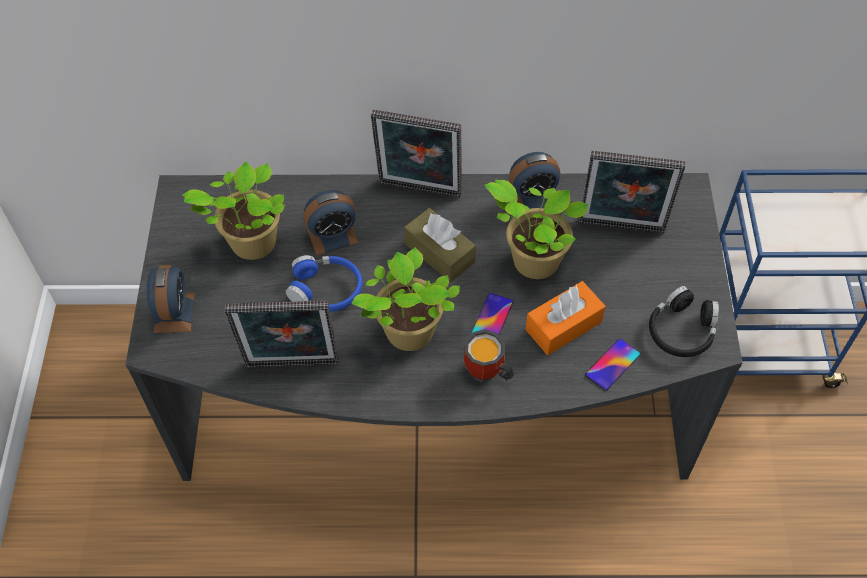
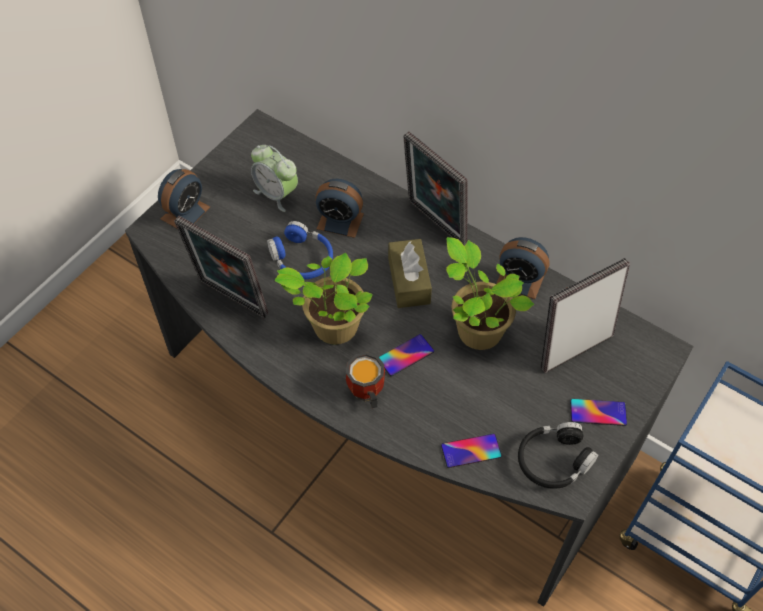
camera: 35 degrees right, 0 degrees up
potted plant [182,162,285,260] -> alarm clock [251,145,298,212]
orange tissue box [526,281,605,355] -> none
picture frame [579,151,686,233] -> picture frame turned 105 degrees clockwise [540,258,630,373]
none -> phone [570,399,627,426]

